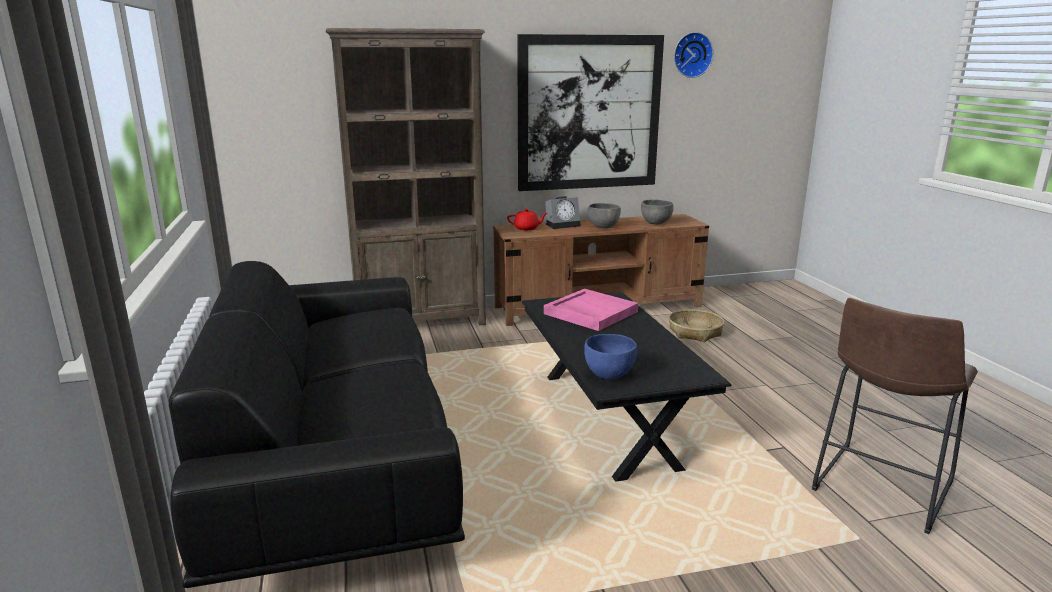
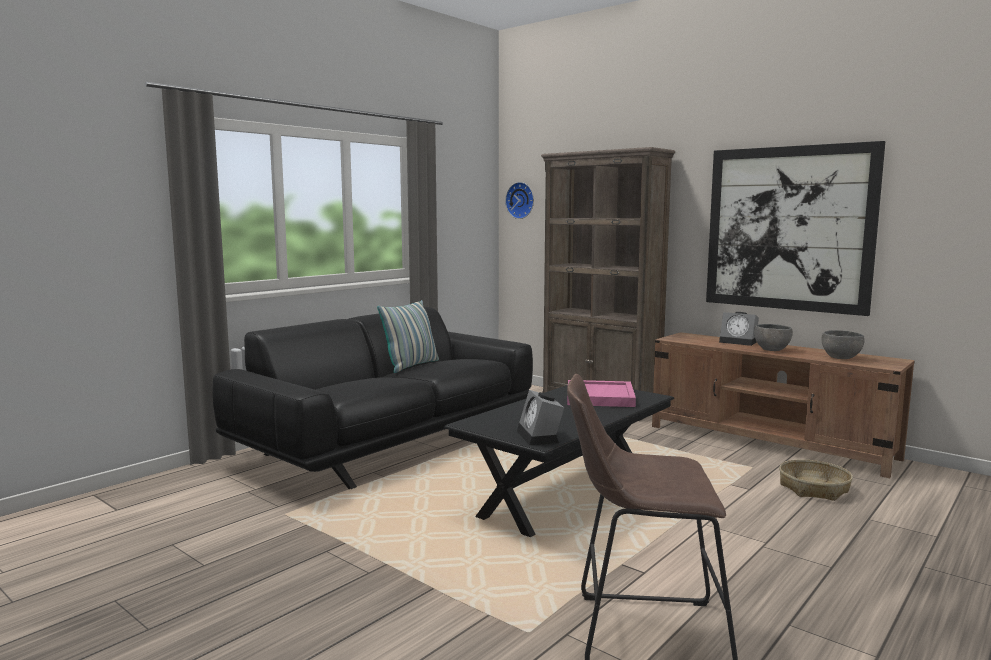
camera: 55 degrees right, 10 degrees down
red teapot [507,209,548,230] -> none
blue bowl [584,334,637,380] -> none
wall clock [674,32,713,78] -> wall clock moved to [505,182,534,219]
none -> pillow [377,300,439,373]
none -> alarm clock [517,390,564,445]

